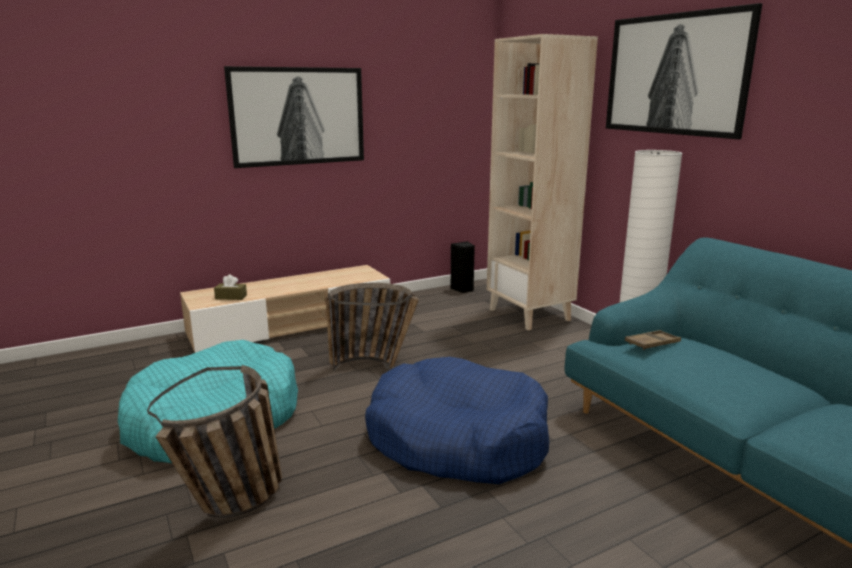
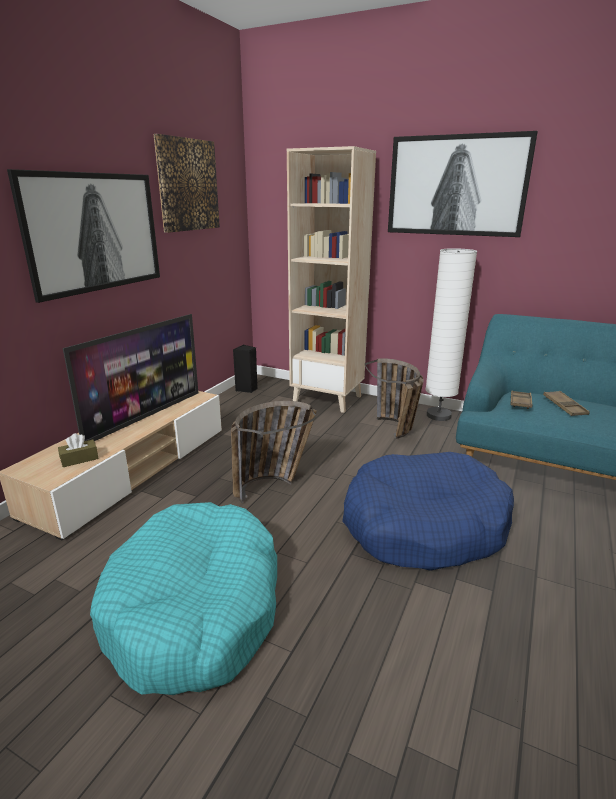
camera: 35 degrees left, 5 degrees up
basket [147,365,282,518] -> basket moved to [365,358,424,439]
none -> television [63,314,198,441]
none -> picture [154,134,220,233]
none -> brown tray [543,391,590,416]

